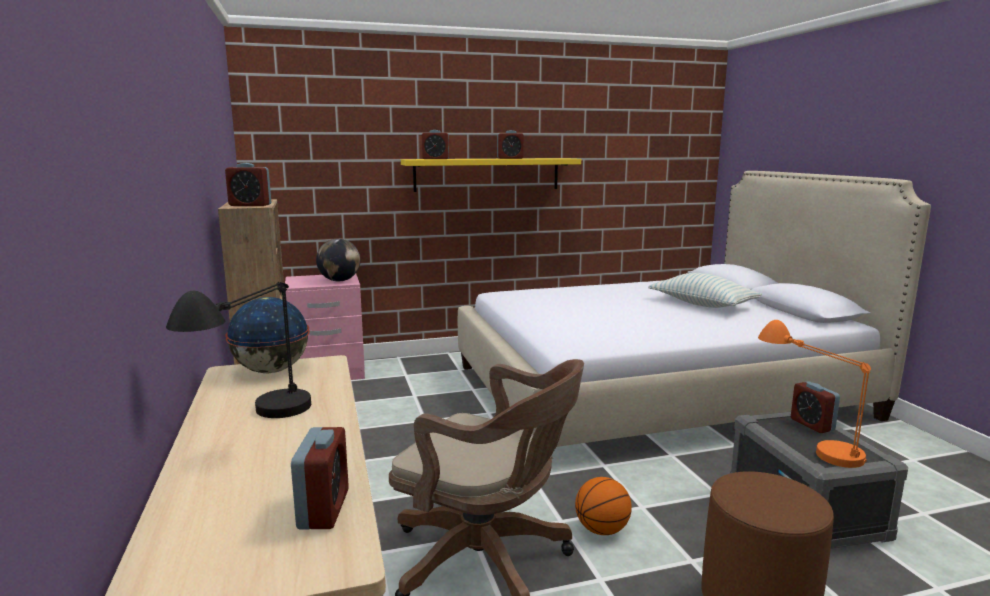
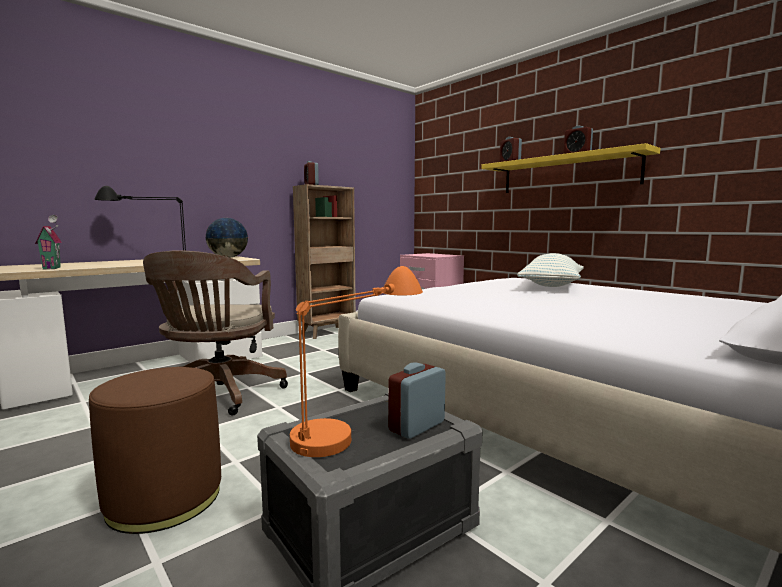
camera: 65 degrees right, 5 degrees down
alarm clock [291,427,349,530] -> toy house [35,215,62,270]
globe [316,238,360,281] -> none
basketball [575,477,632,535] -> none
pillow [648,273,762,308] -> pillow moved to [517,253,584,287]

